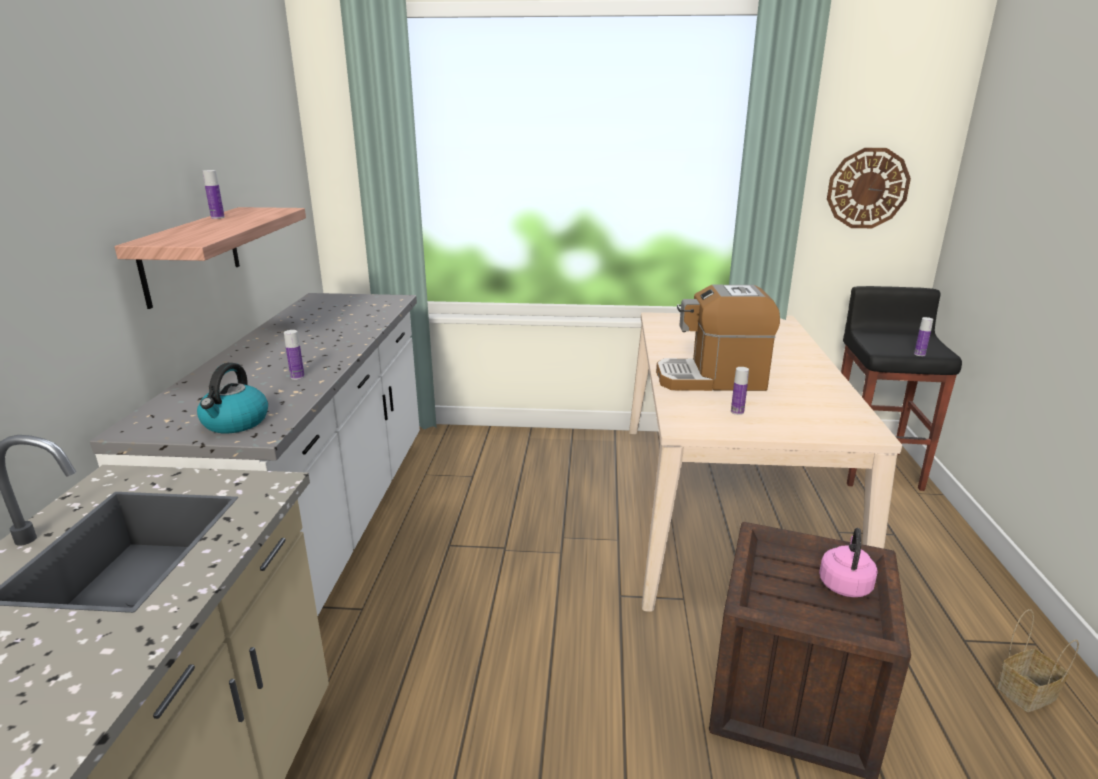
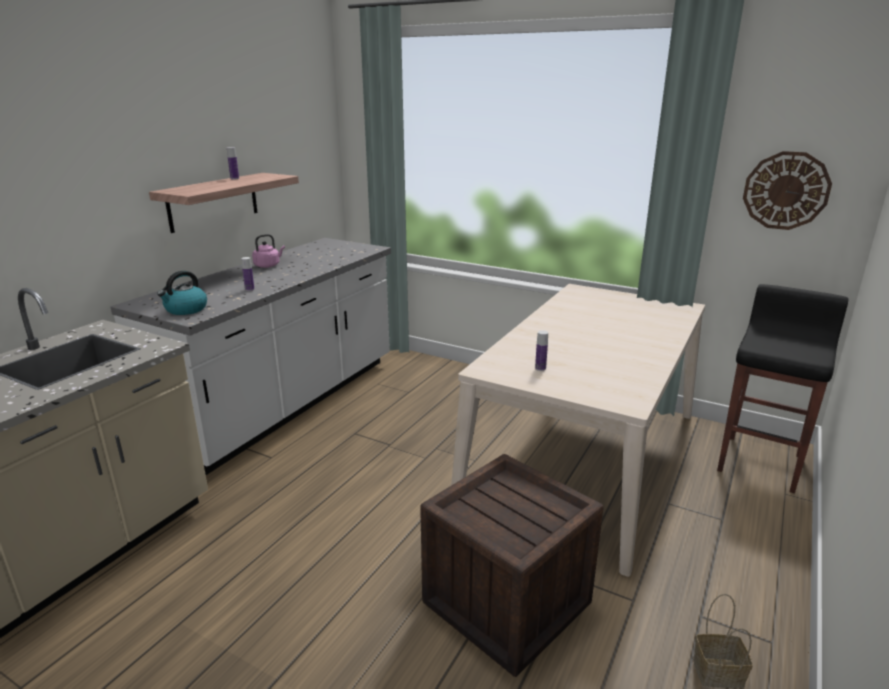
camera: 25 degrees right, 0 degrees up
coffee machine [656,285,780,391] -> none
pink kettle [819,528,878,597] -> pink kettle moved to [252,234,285,268]
bottle [914,317,933,356] -> none

